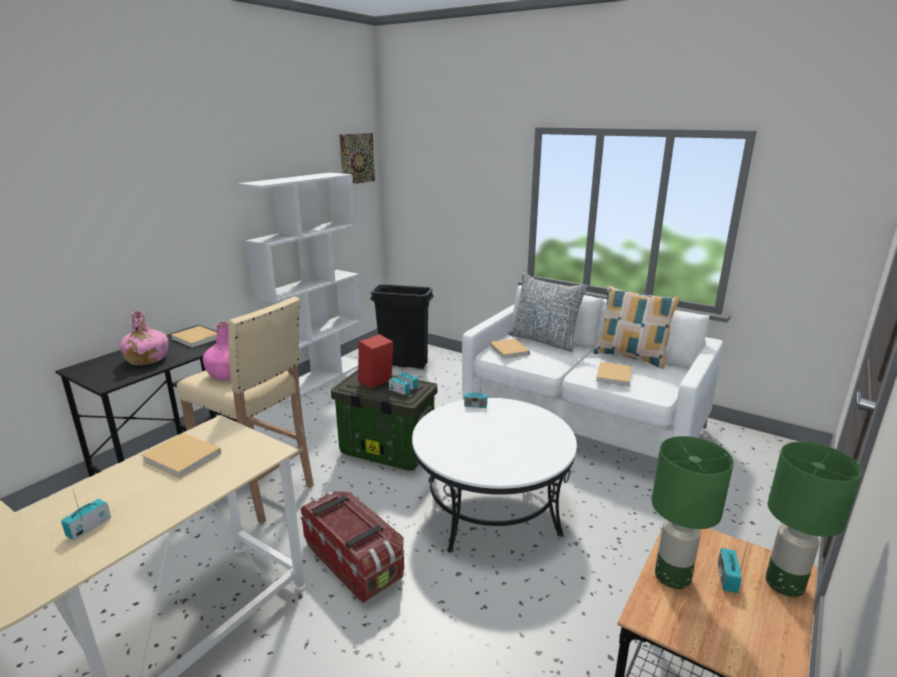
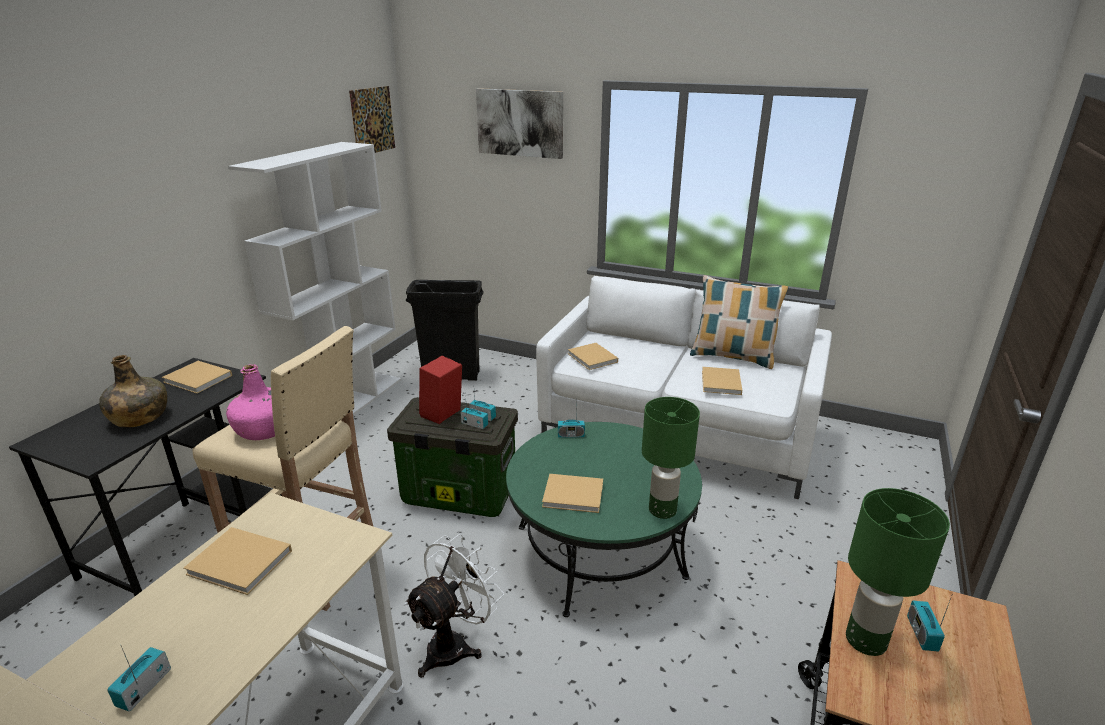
camera: 10 degrees left, 5 degrees up
pink bottle [119,311,168,365] -> green bottle [99,355,167,428]
storage box [301,491,404,603] -> white fan [404,534,504,678]
white coffee table [412,398,577,553] -> green coffee table [506,422,702,617]
pillow [508,272,588,352] -> none
green table lamp [766,442,862,597] -> green table lamp moved to [642,397,700,519]
none -> picture [476,88,563,159]
none -> beige book [542,474,603,513]

